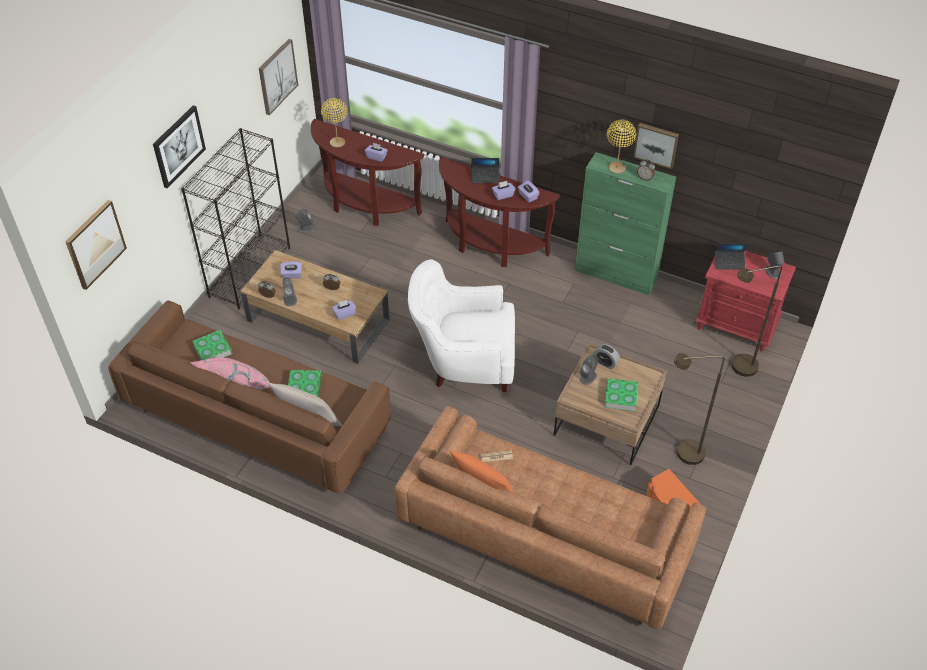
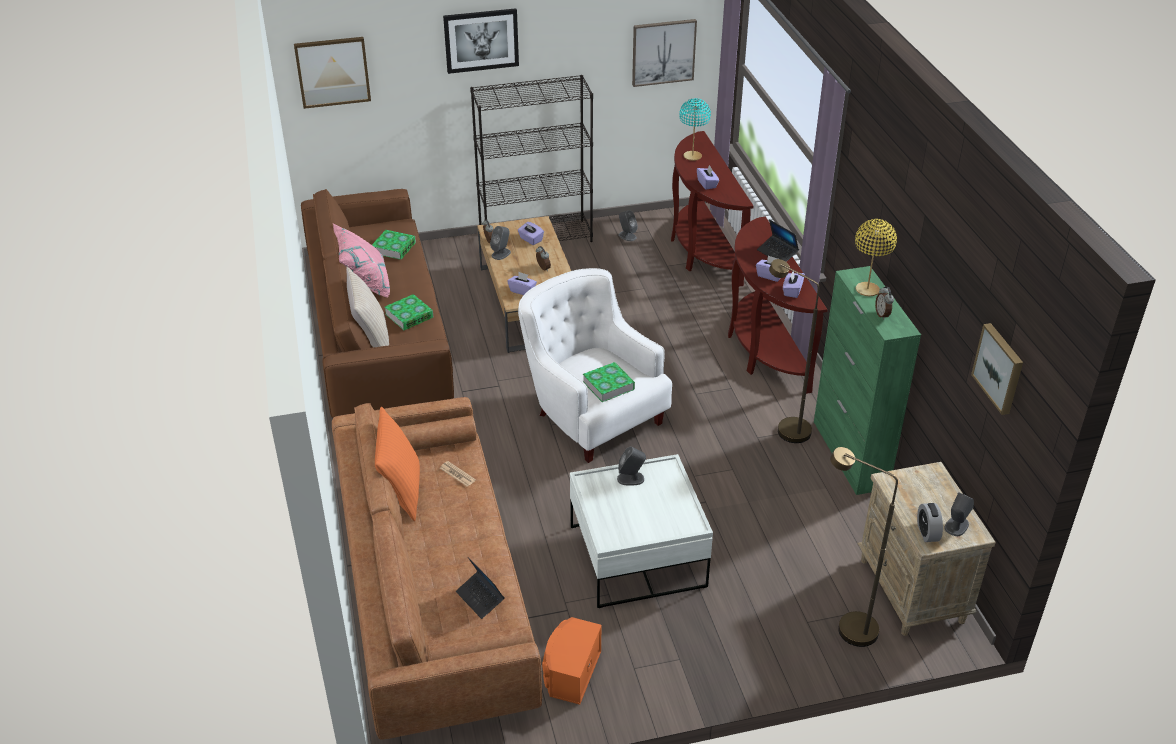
camera: 50 degrees right, 10 degrees down
yellow table lamp [321,98,347,147] -> turquoise table lamp [679,98,711,161]
brown coffee table [554,343,667,465] -> white coffee table [570,454,713,608]
alarm clock [593,344,620,369] -> alarm clock moved to [917,503,943,542]
book [605,378,638,411] -> book moved to [583,362,635,402]
picture [633,123,679,169] -> picture moved to [971,323,1023,415]
brown floor lamp [674,353,725,465] -> brown floor lamp moved to [769,259,819,443]
red nightstand [695,251,796,351] -> beige nightstand [857,462,996,636]
laptop [715,243,748,270] -> laptop moved to [456,557,505,619]

